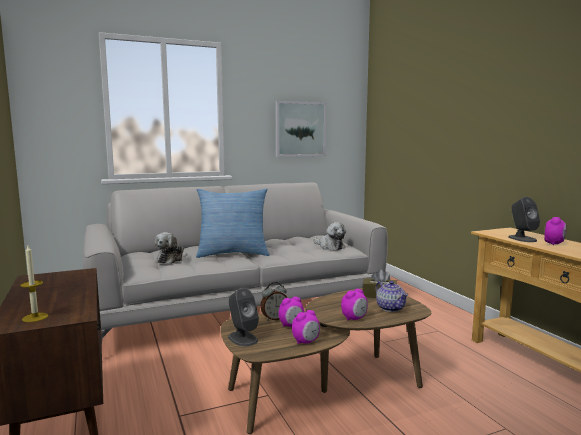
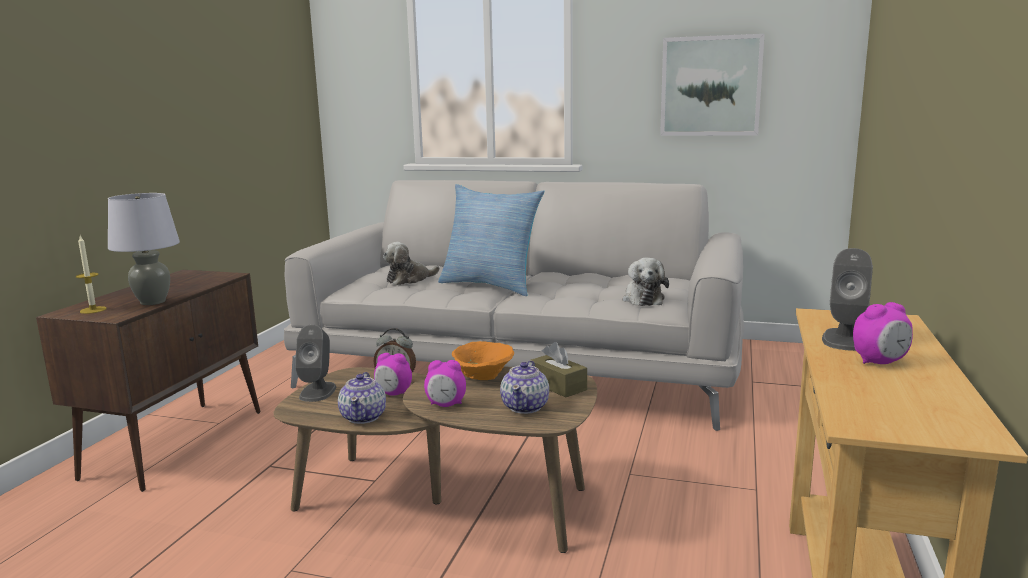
camera: 40 degrees right, 5 degrees up
alarm clock [292,310,320,344] -> teapot [338,372,386,424]
none -> grey table lamp [108,193,180,305]
none -> orange bowl [452,341,514,380]

